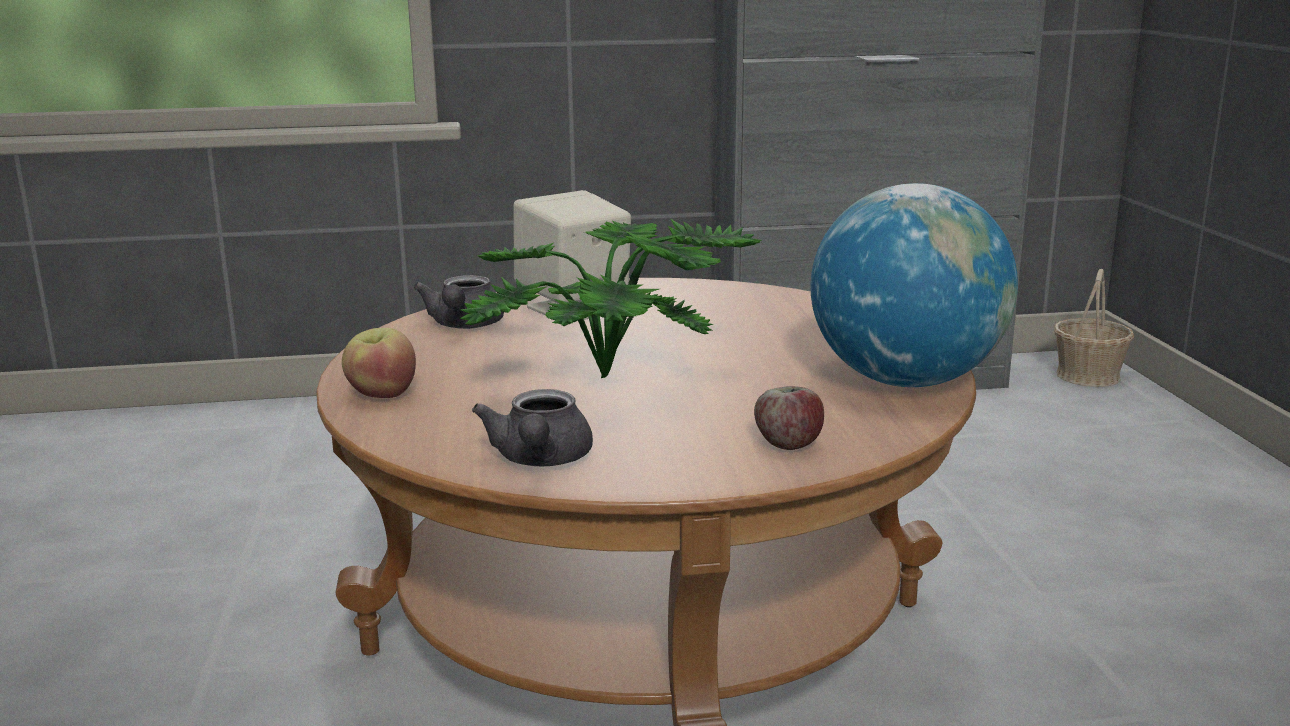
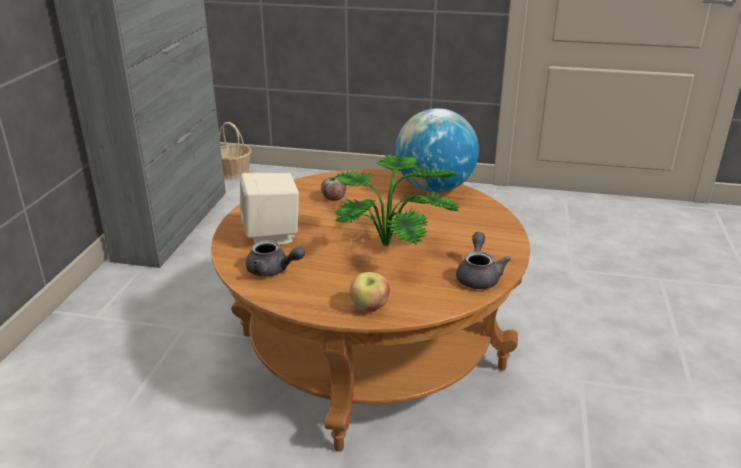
camera: 70 degrees left, 10 degrees up
grey teapot [472,389,593,466] -> grey teapot turned 105 degrees counterclockwise [456,232,511,289]
apple [754,386,824,450] -> apple moved to [321,176,346,201]

